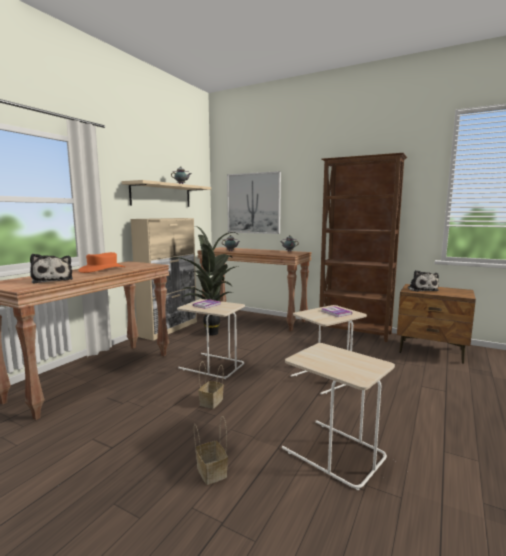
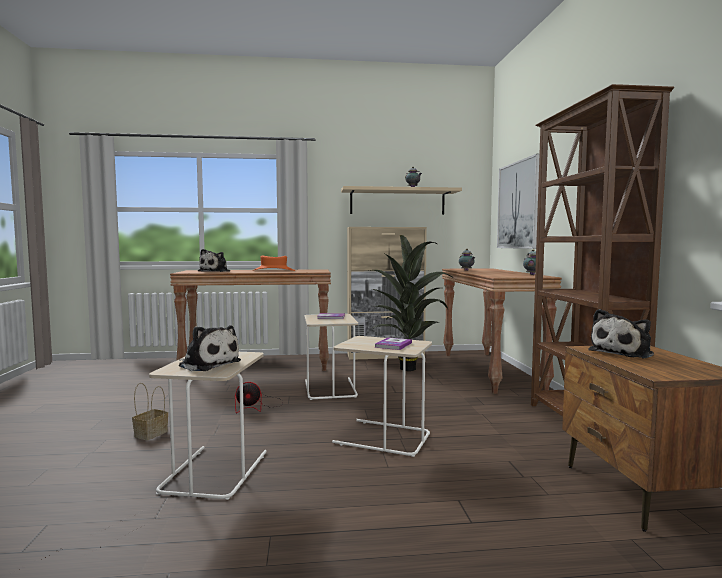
camera: 55 degrees right, 5 degrees down
basket [198,361,224,409] -> fan [235,382,283,413]
none -> plush toy [179,325,241,371]

